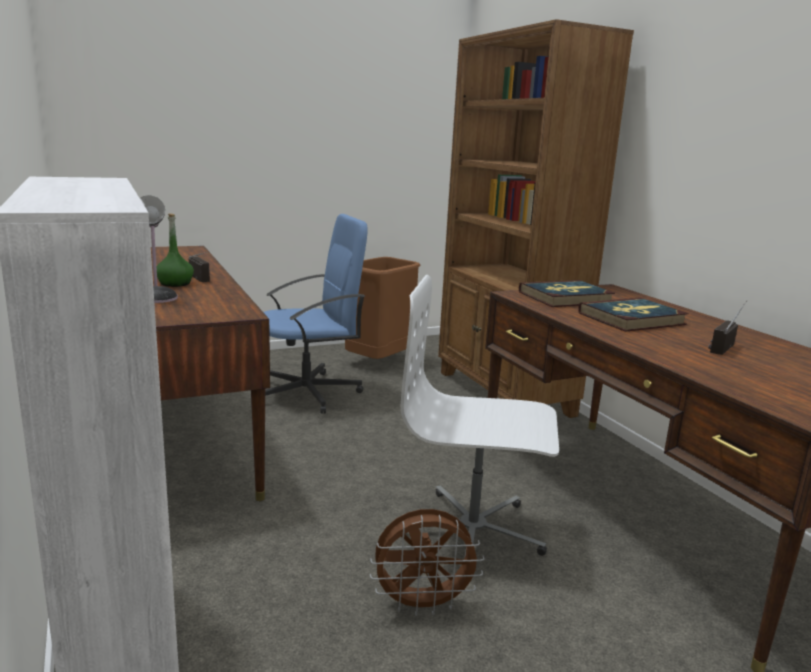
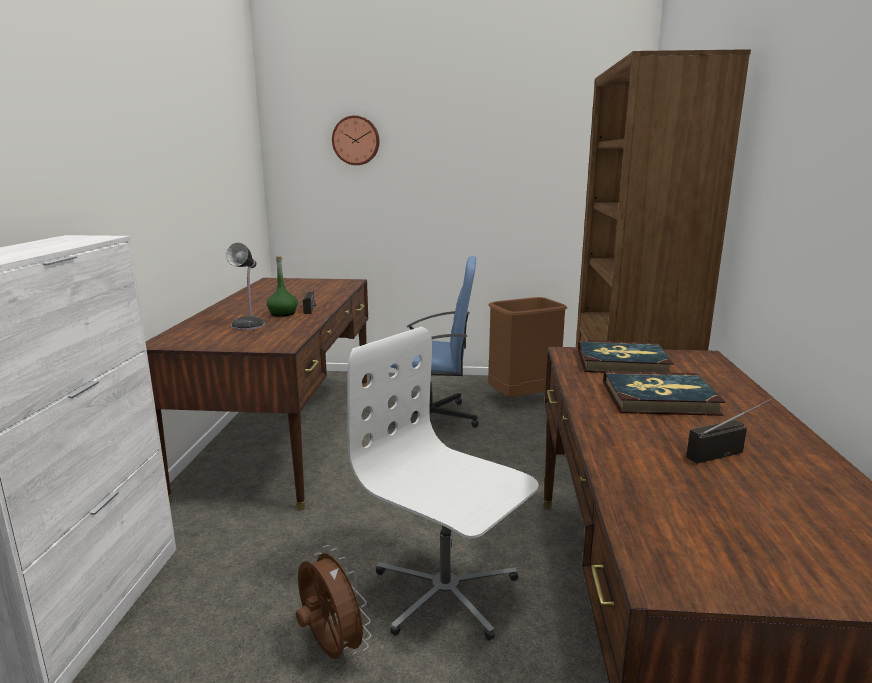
camera: 30 degrees right, 0 degrees up
brown fan [370,509,484,616] -> brown fan turned 150 degrees counterclockwise [296,545,371,659]
none -> wall clock [332,115,380,165]

